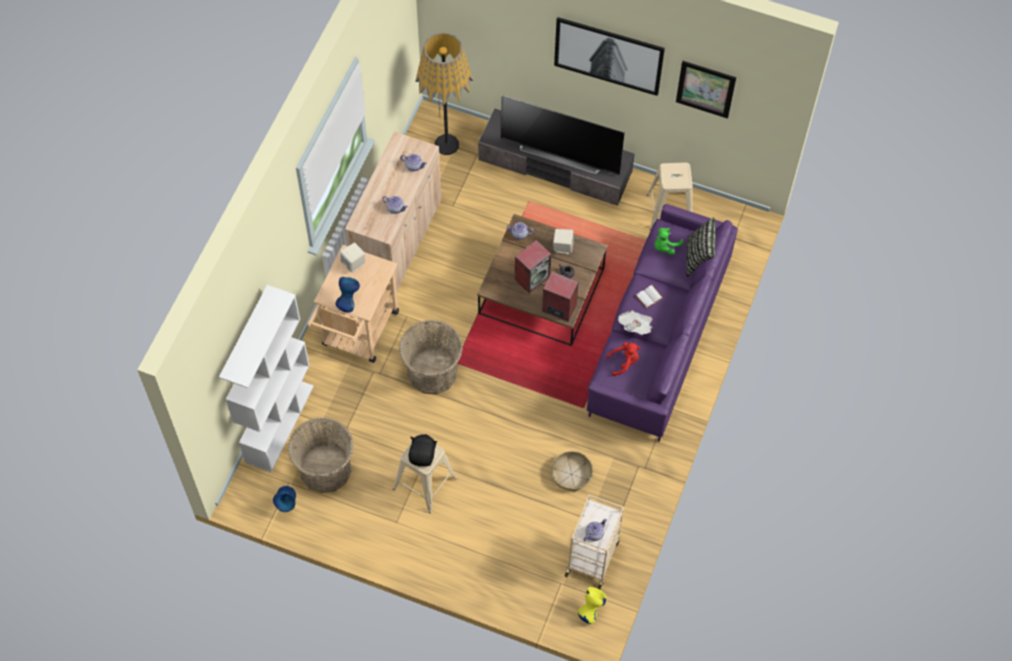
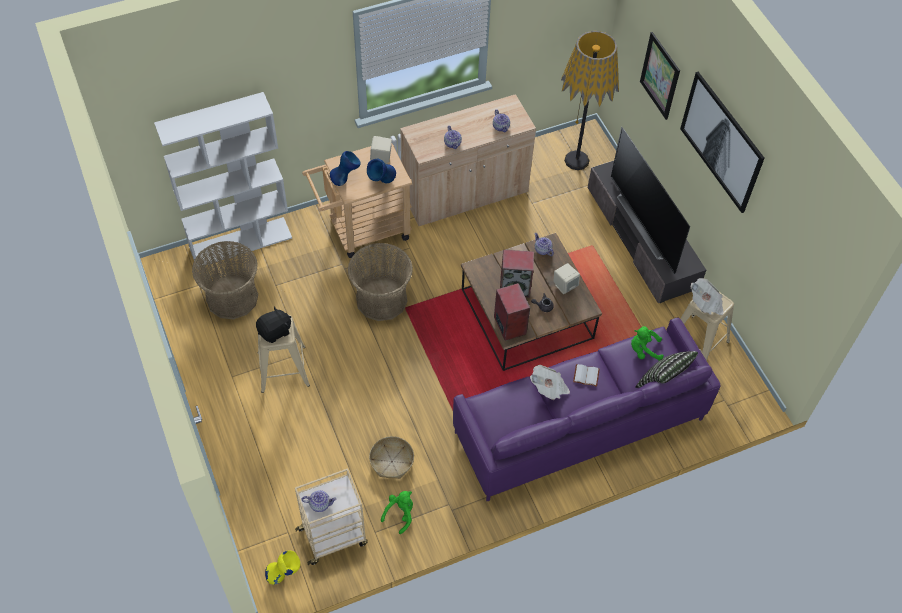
camera: 45 degrees right, 5 degrees down
blue vase [273,486,296,512] -> blue vase moved to [367,159,396,183]
red plush toy [606,342,640,376] -> none
picture [676,61,736,119] -> picture moved to [640,32,680,120]
none -> green plush toy [381,491,413,534]
none -> newspaper [691,278,723,315]

